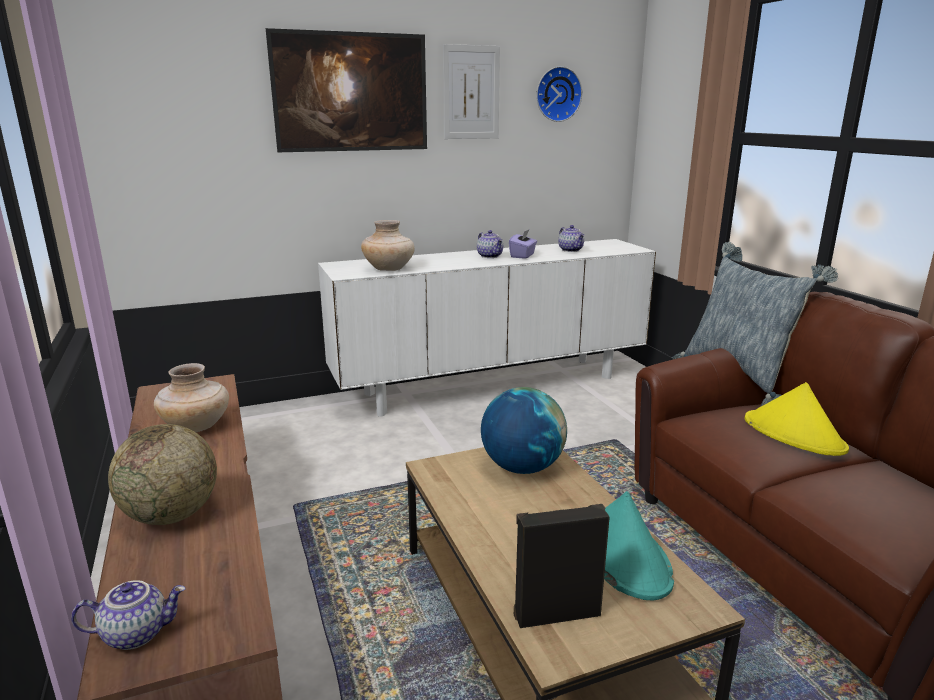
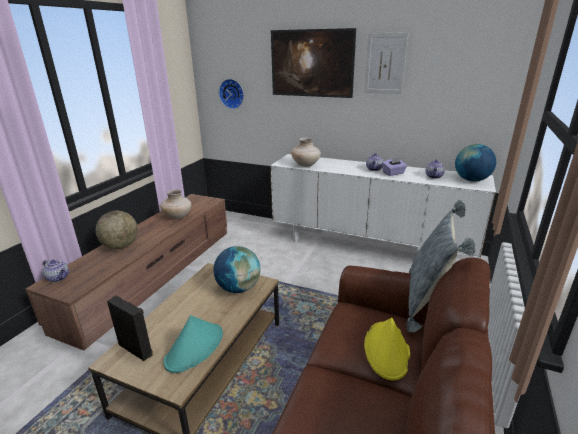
camera: 45 degrees right, 5 degrees up
wall clock [536,66,582,122] -> wall clock moved to [219,79,244,109]
none -> globe [455,144,496,182]

